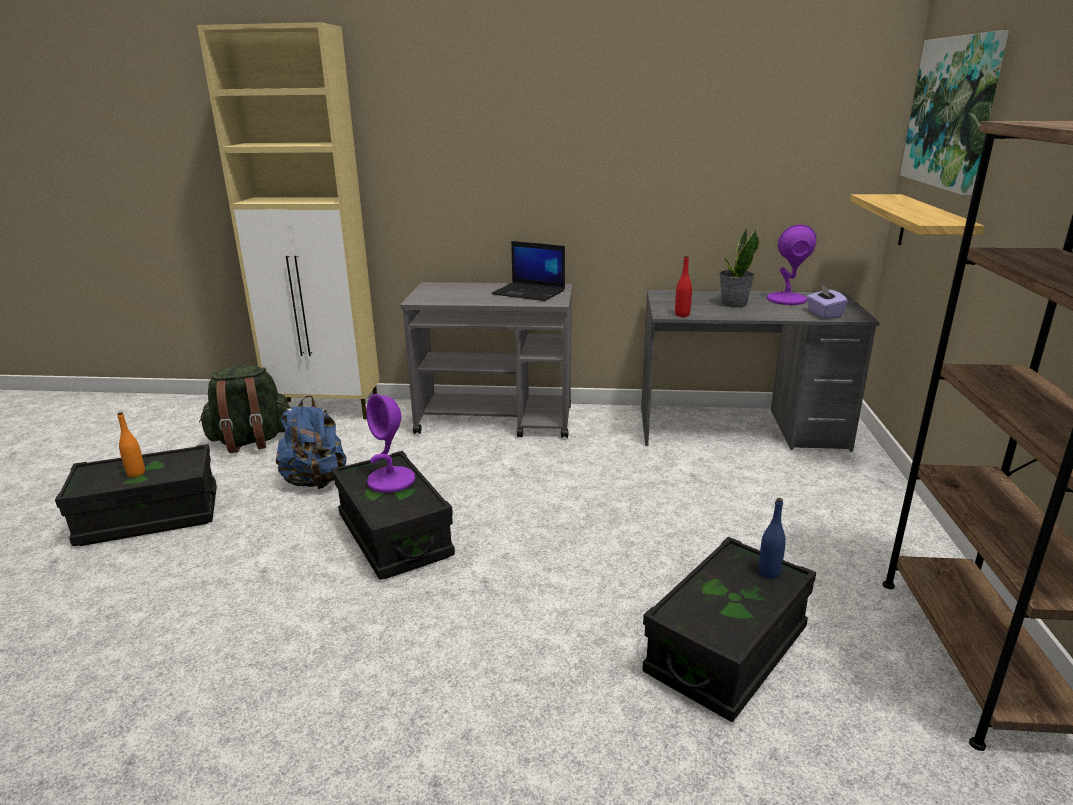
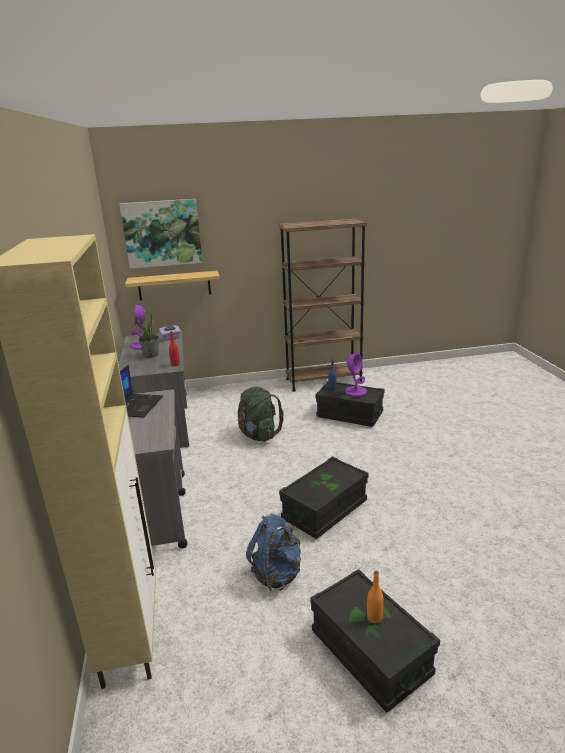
camera: 105 degrees left, 0 degrees up
green backpack [199,365,291,453] -> green backpack moved to [238,387,284,442]
purple table lamp [366,394,415,493] -> purple table lamp moved to [345,353,367,397]

